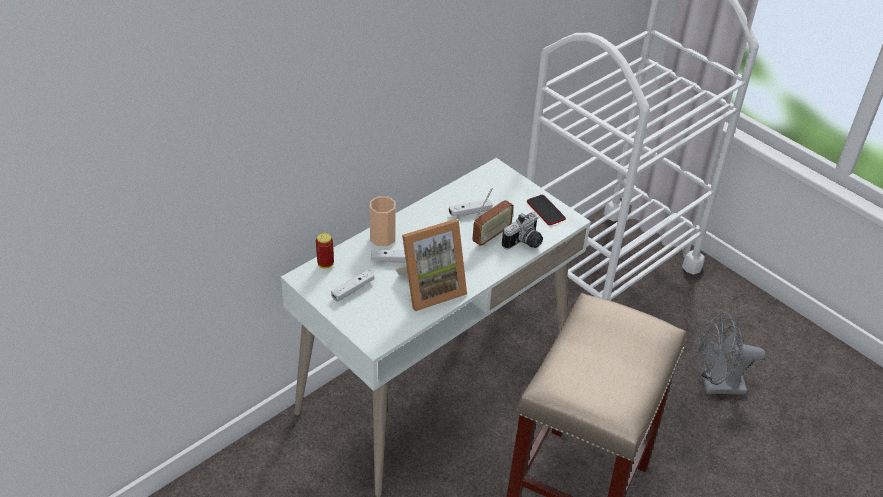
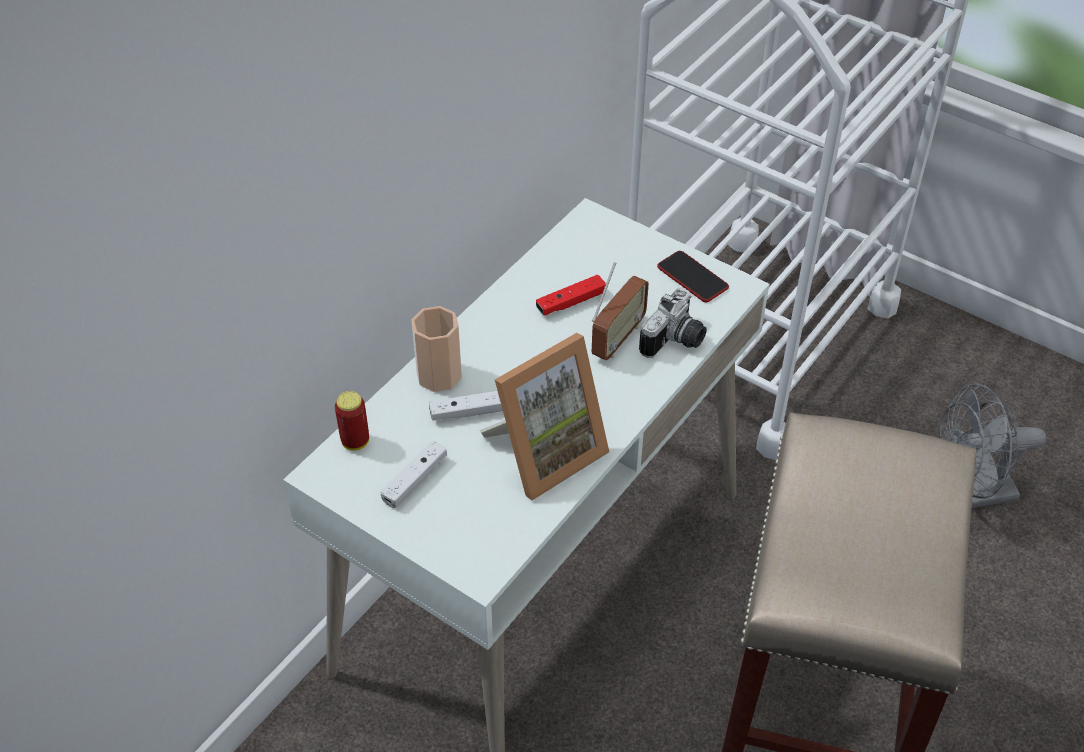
camera: 10 degrees left, 5 degrees up
white game controller [449,199,492,216] -> red game controller [536,275,606,316]

